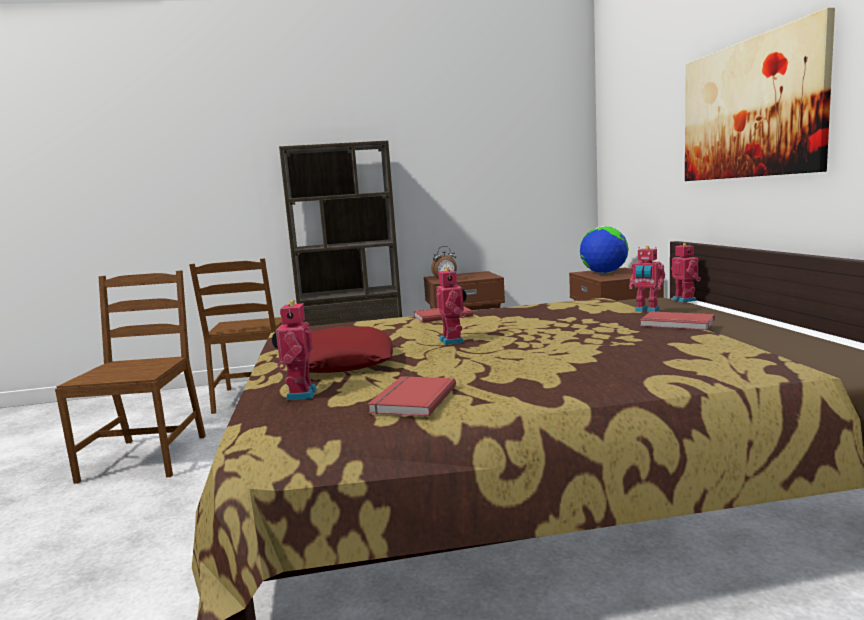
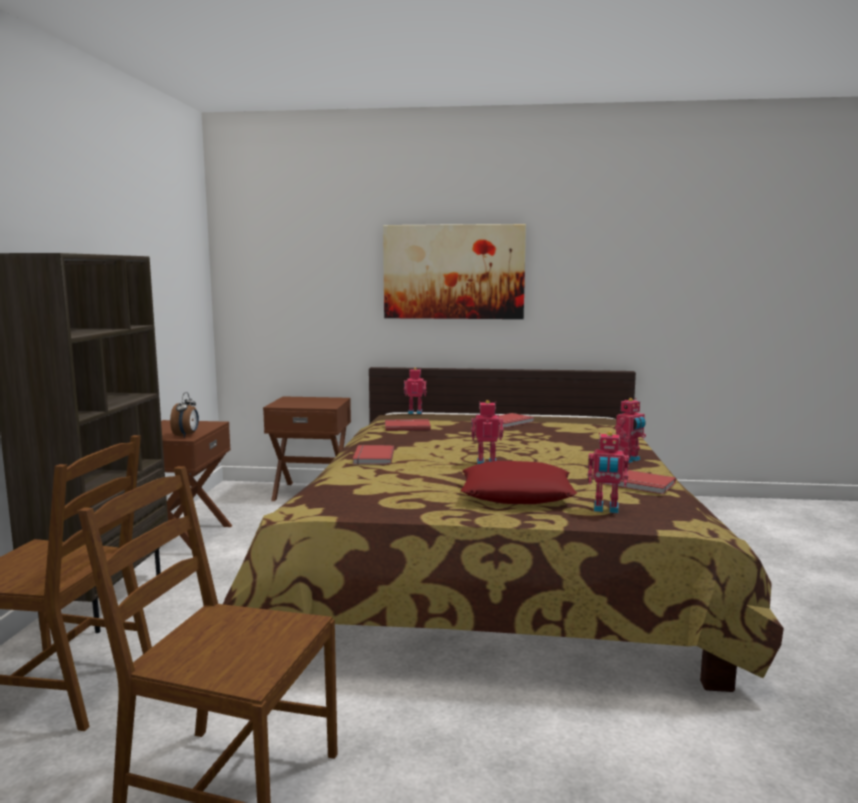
camera: 75 degrees left, 0 degrees up
globe [580,226,629,273] -> none
toy robot [629,246,665,312] -> toy robot moved to [615,398,646,463]
none -> red book [385,419,431,431]

